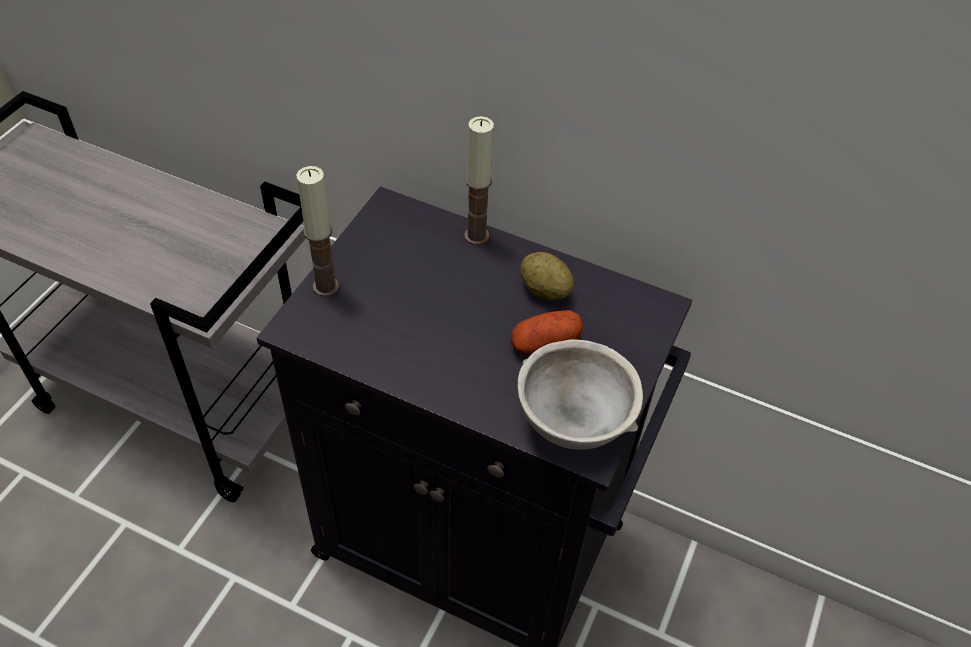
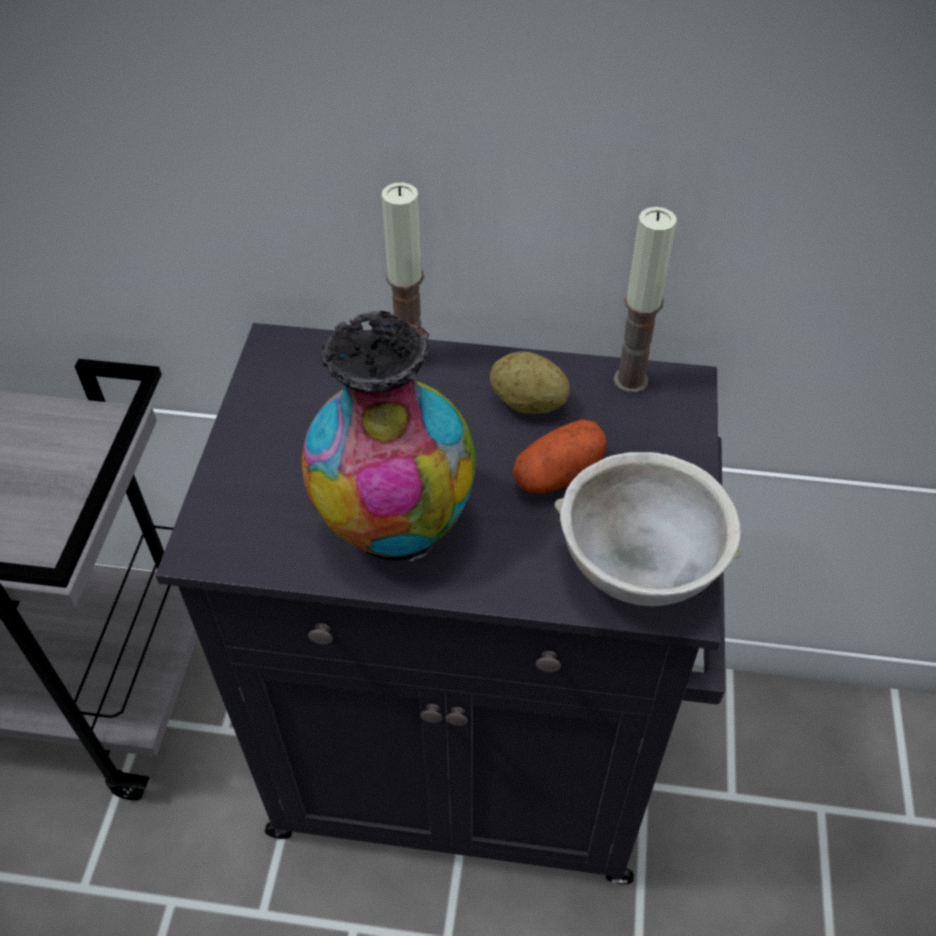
camera: 15 degrees left, 0 degrees up
candle [296,166,339,297] -> candle moved to [613,207,677,394]
none -> vase [302,311,476,561]

